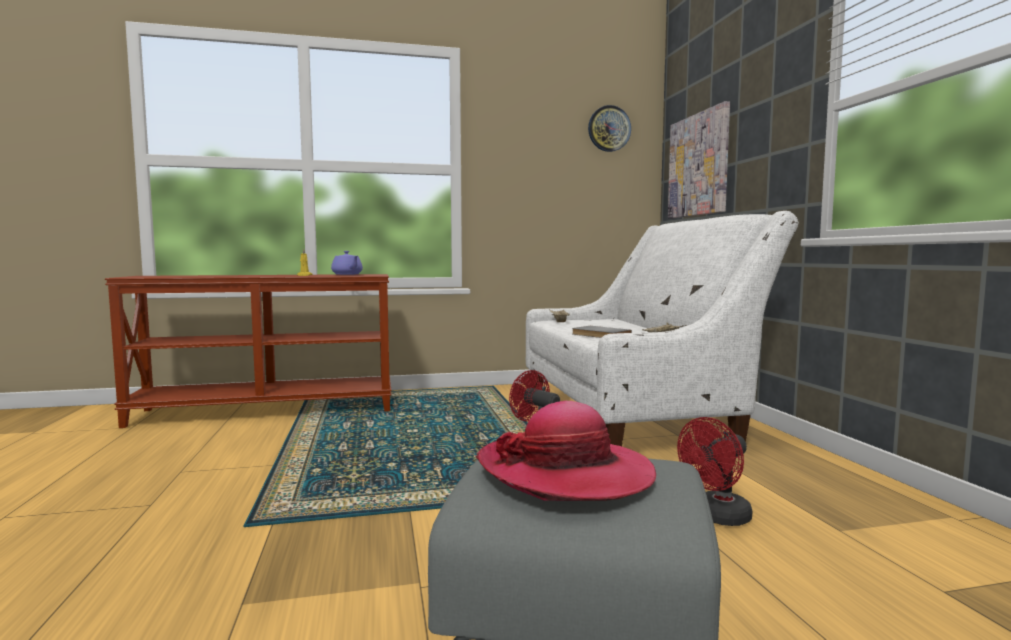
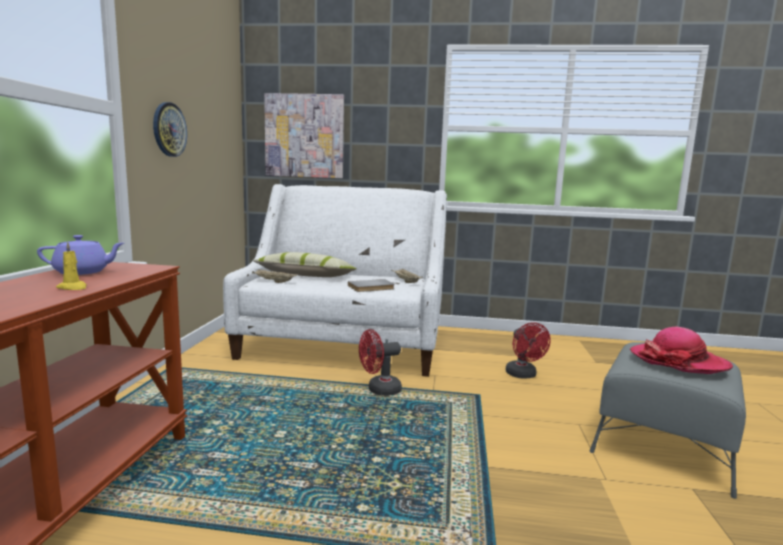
camera: 70 degrees left, 5 degrees up
wall clock [588,105,631,152] -> wall clock moved to [153,102,187,157]
none -> pillow [253,252,357,277]

